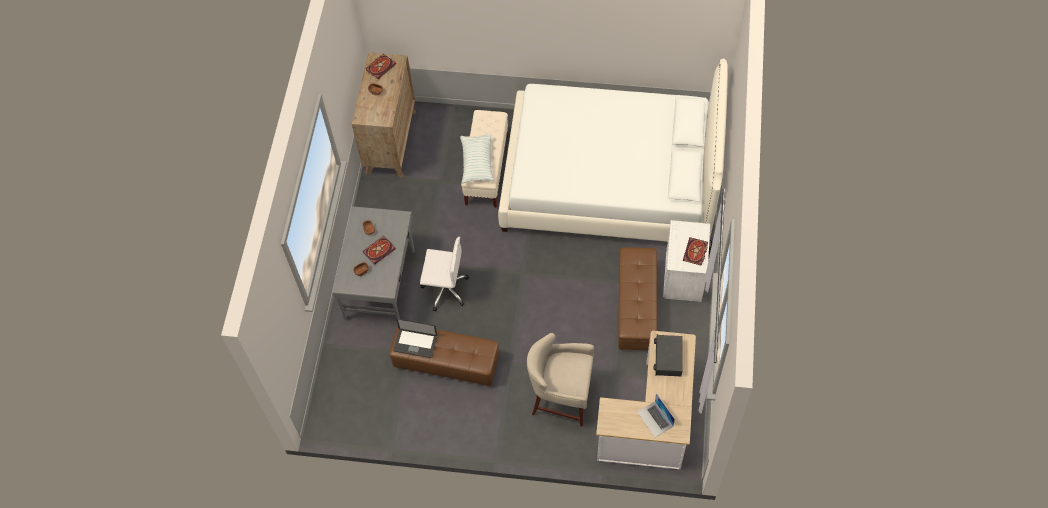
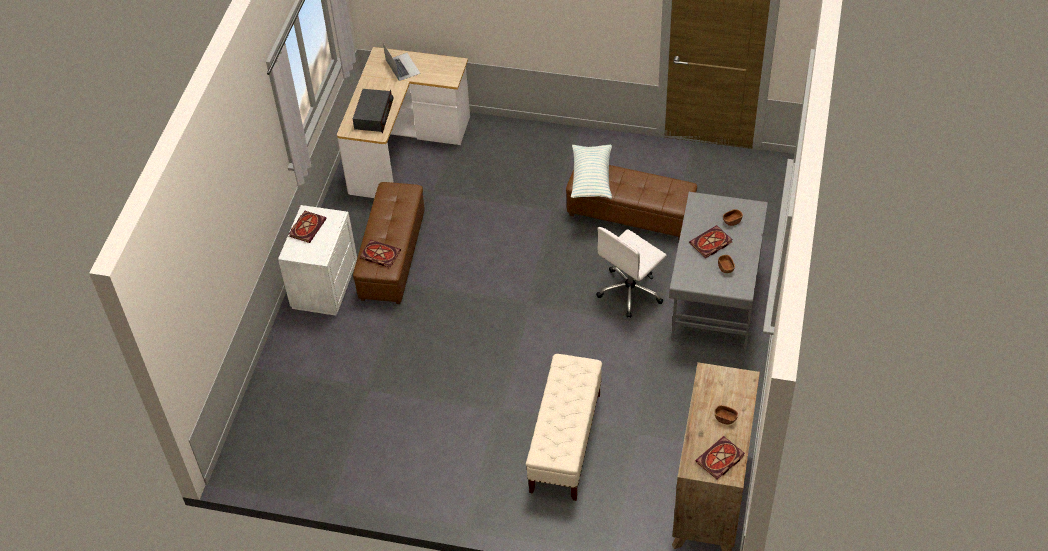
camera: 175 degrees left, 10 degrees down
laptop [393,319,437,358] -> none
white office chair [420,237,469,312] -> white office chair turned 60 degrees counterclockwise [596,227,667,318]
pillow [460,134,494,184] -> pillow moved to [571,144,612,199]
white bed [498,59,728,242] -> none
beige stool [527,333,594,427] -> none
none -> book [360,240,401,268]

